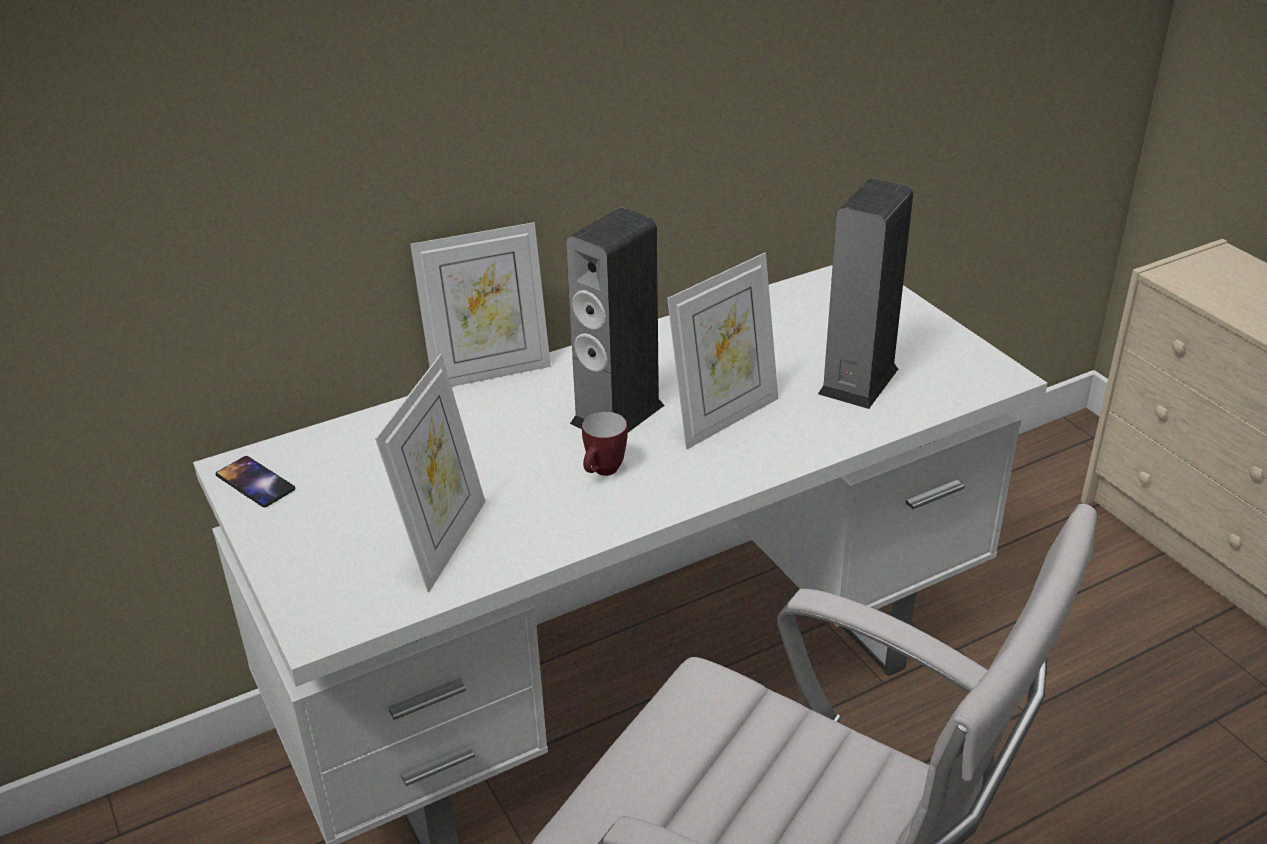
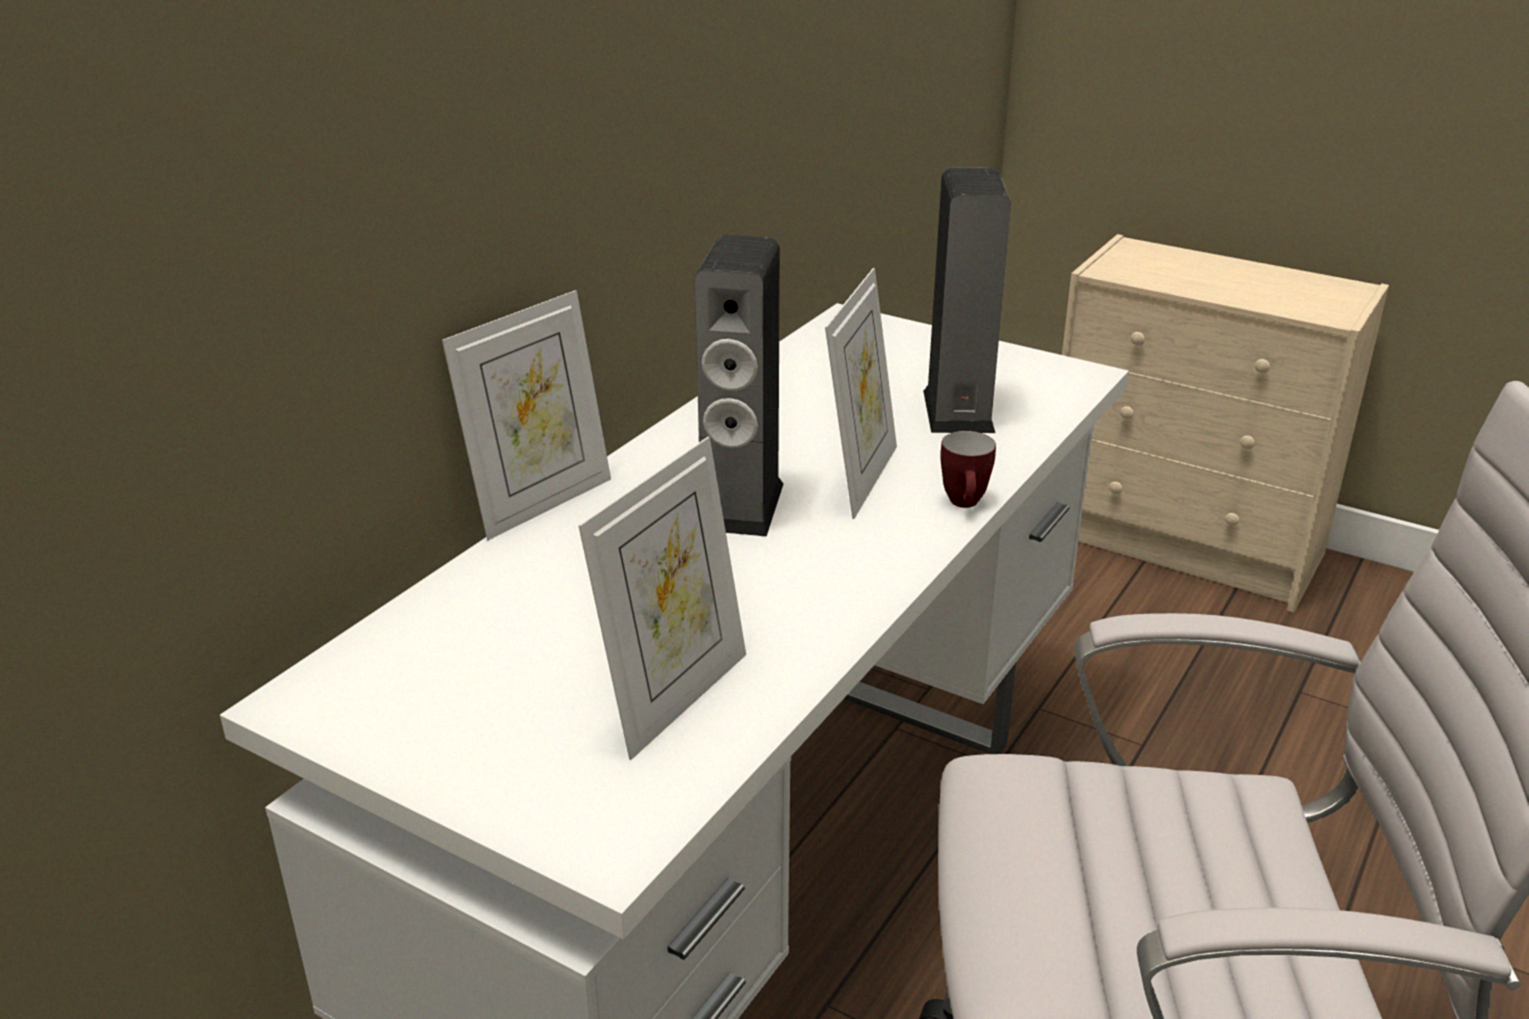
camera: 30 degrees left, 5 degrees down
phone [216,456,295,507] -> none
picture frame [375,354,486,592] -> picture frame turned 45 degrees clockwise [578,437,746,760]
mug [582,412,628,476] -> mug moved to [940,431,996,508]

